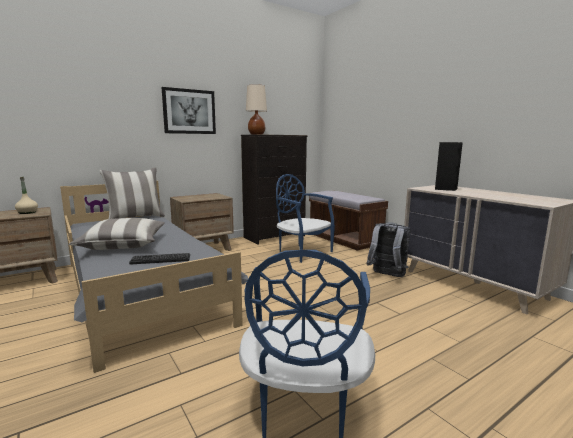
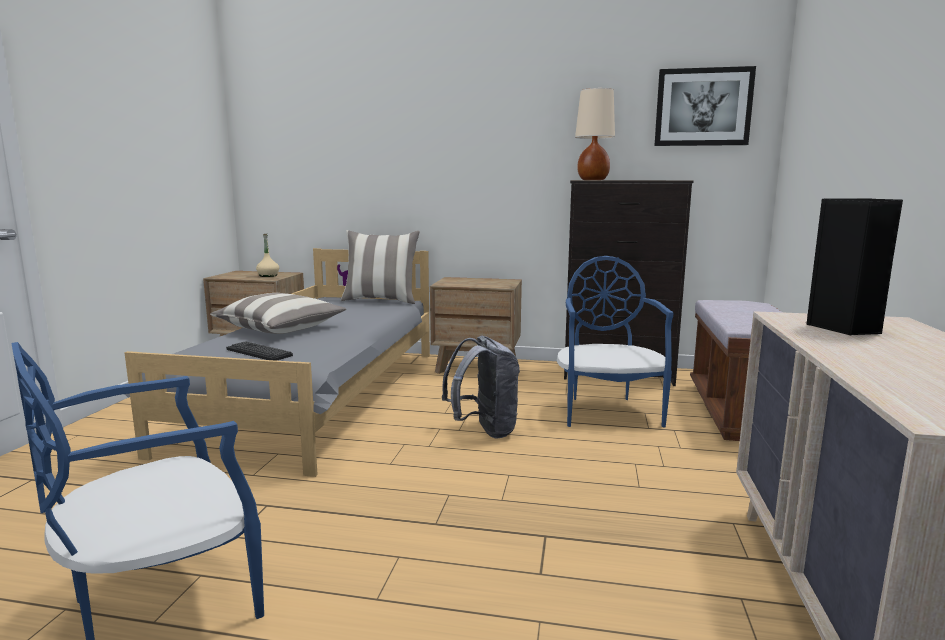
camera: 45 degrees right, 0 degrees up
picture [162,87,216,134] -> picture moved to [654,66,756,146]
grey backpack [366,222,411,277] -> grey backpack moved to [442,336,520,439]

